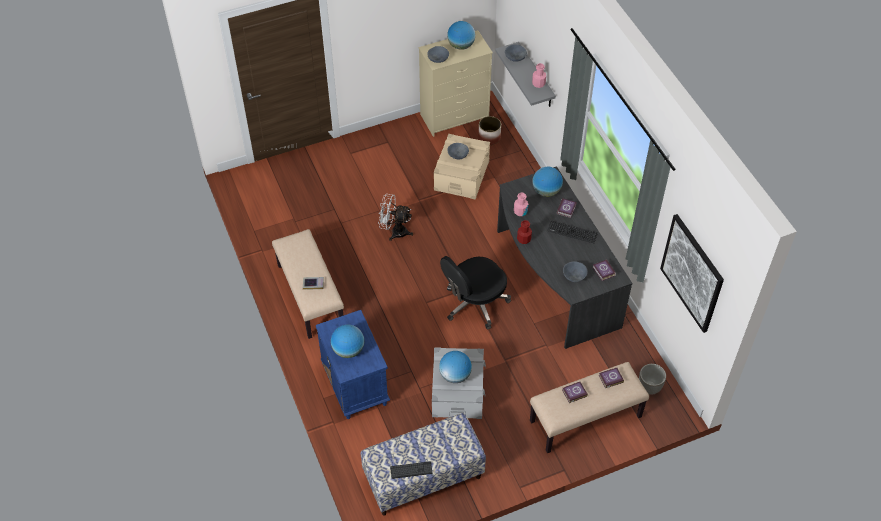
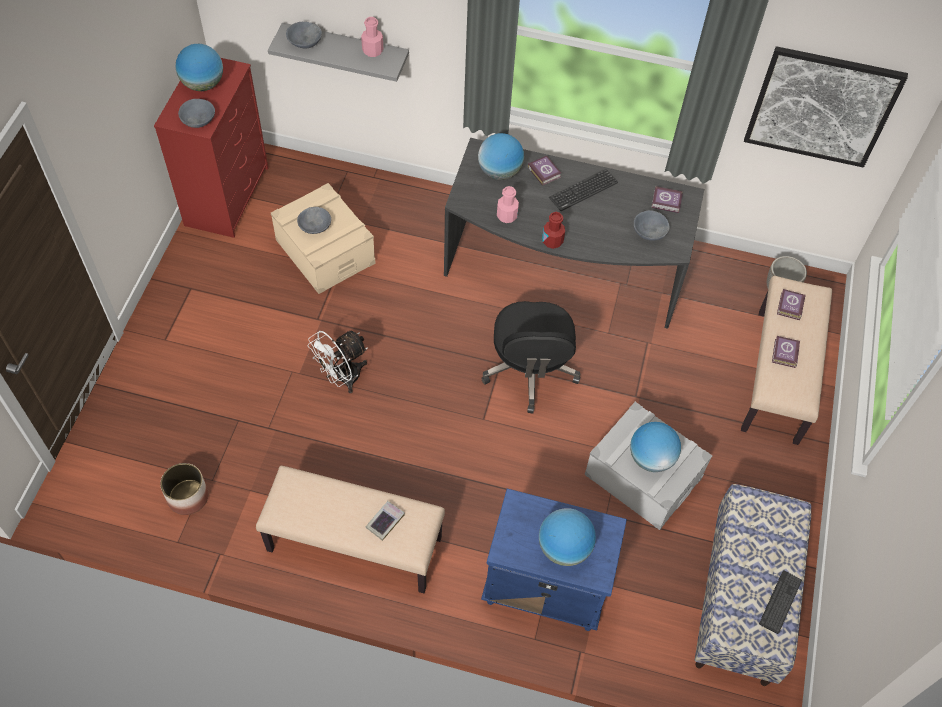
camera: 55 degrees left, 5 degrees up
beige dresser [418,30,493,137] -> red dresser [154,58,268,238]
planter [478,116,501,145] -> planter moved to [160,463,208,515]

